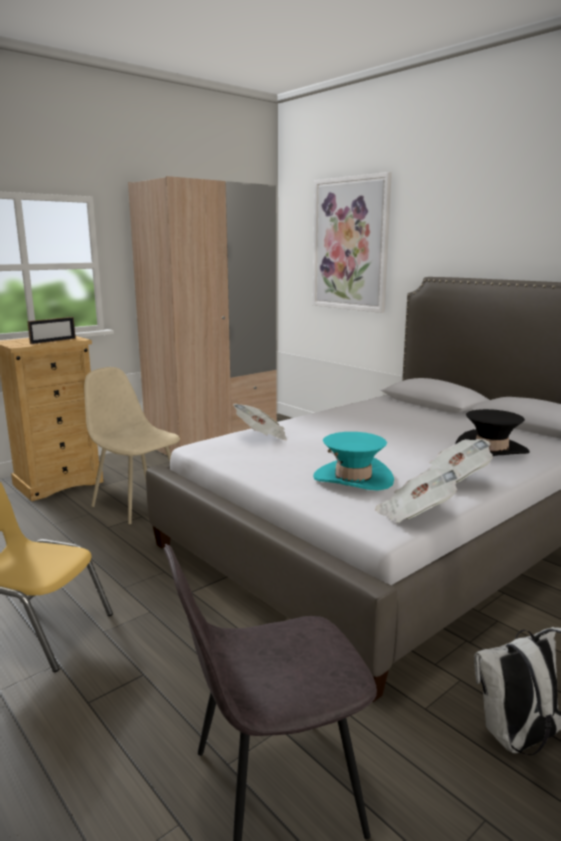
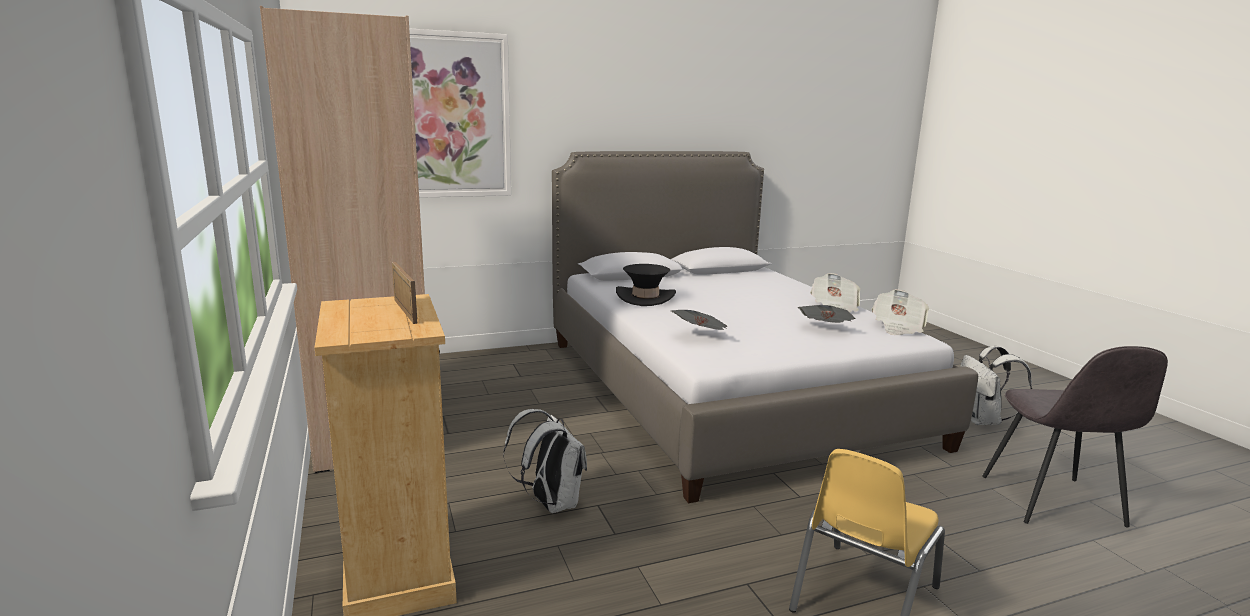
camera: 70 degrees left, 0 degrees up
beige chair [84,367,180,524] -> white backpack [503,409,587,513]
turquoise hat [313,432,394,491] -> newspaper [798,305,855,323]
black hat [455,409,530,456] -> black hat moved to [616,264,676,306]

